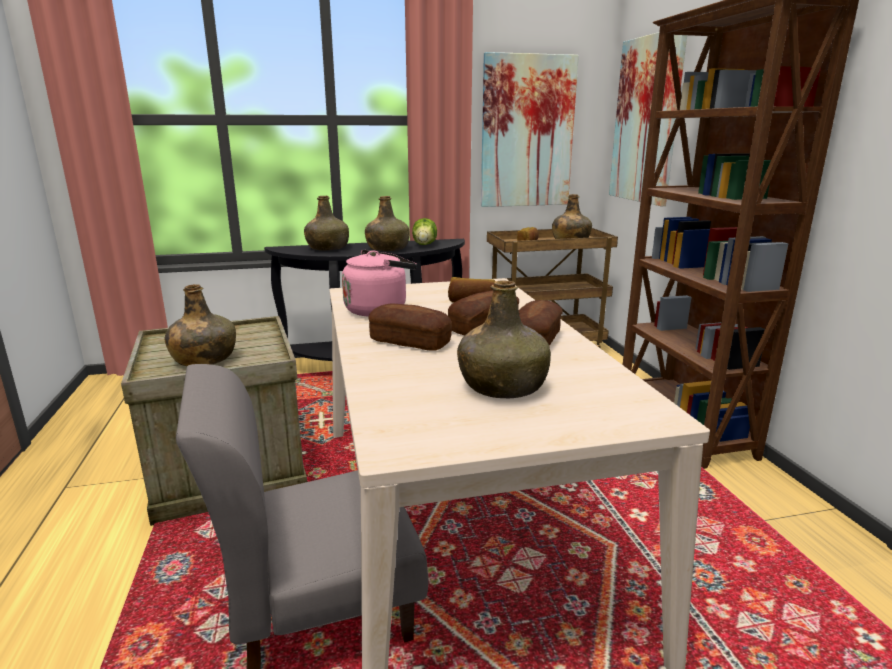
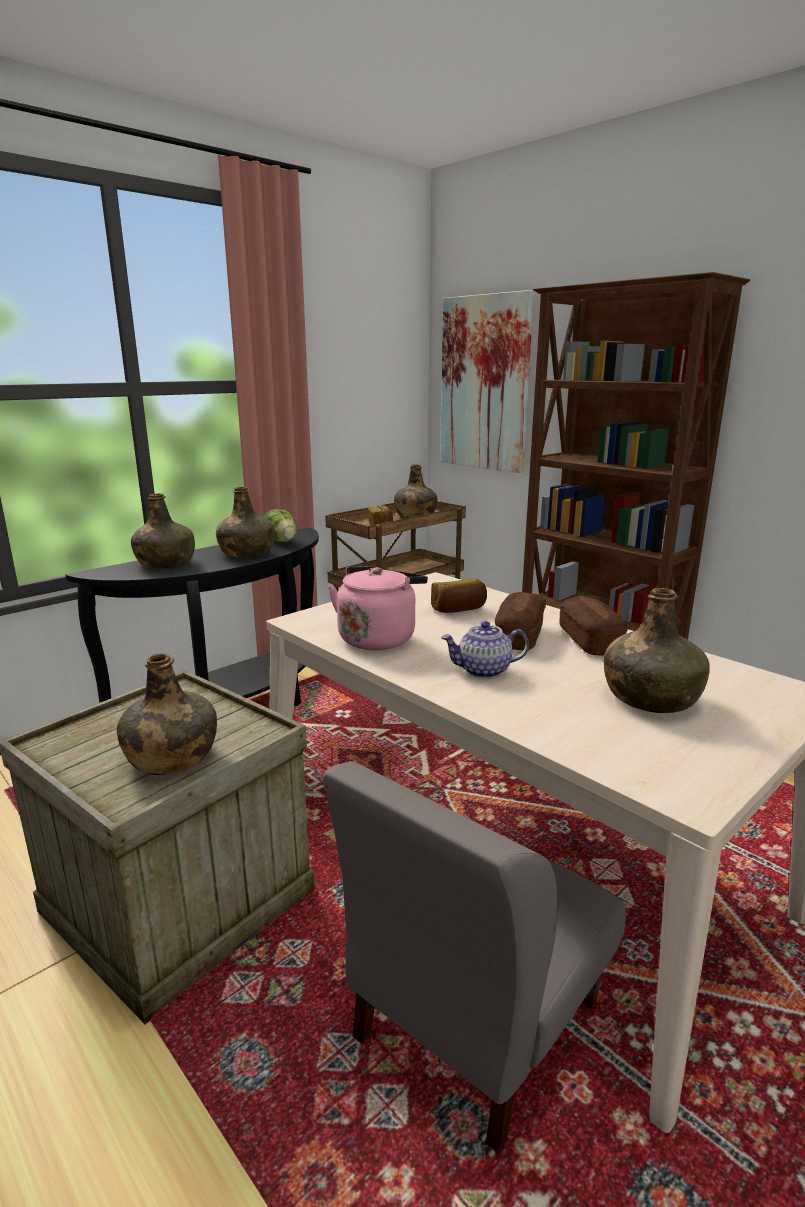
camera: 30 degrees left, 0 degrees up
bread [368,304,452,351] -> teapot [441,621,529,679]
picture [481,52,579,207] -> none

